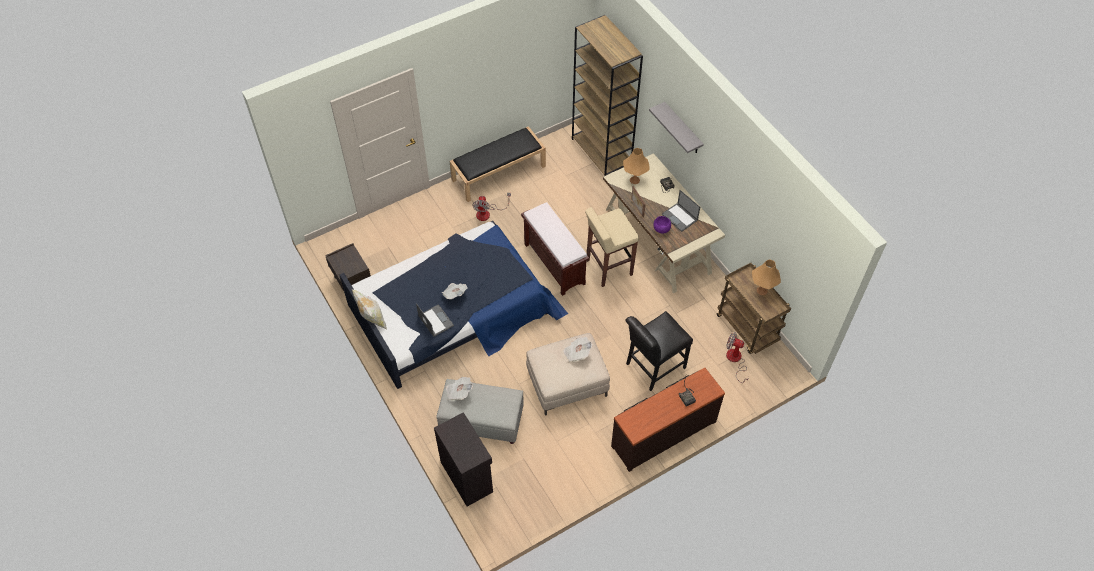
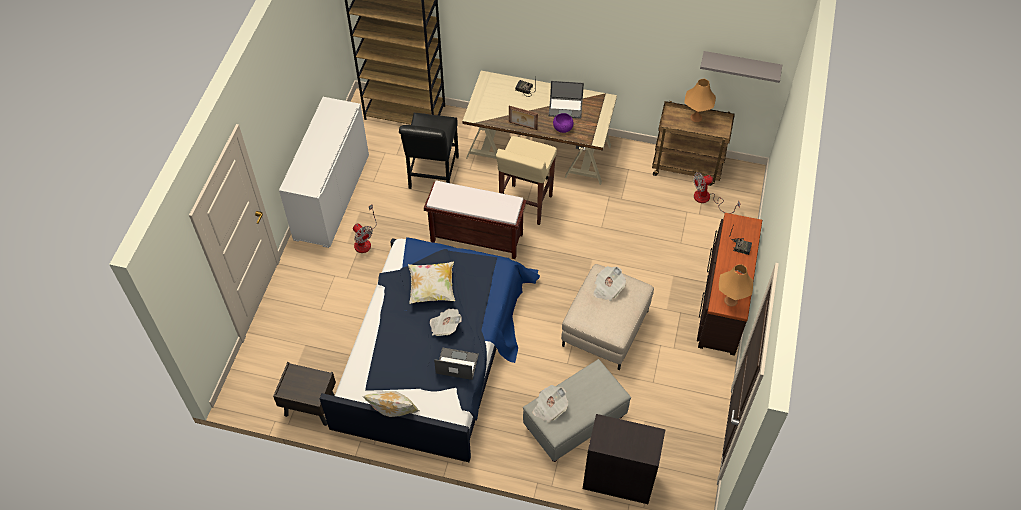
camera: 45 degrees left, 0 degrees up
black bench [449,126,546,202] -> white cabinet [279,97,369,248]
orange table lamp [623,148,650,184] -> orange table lamp moved to [719,264,753,307]
black chair [625,311,693,391] -> black chair moved to [399,113,459,189]
grey shelf [649,102,704,153] -> grey shelf moved to [700,51,782,83]
none -> pillow [408,262,455,304]

